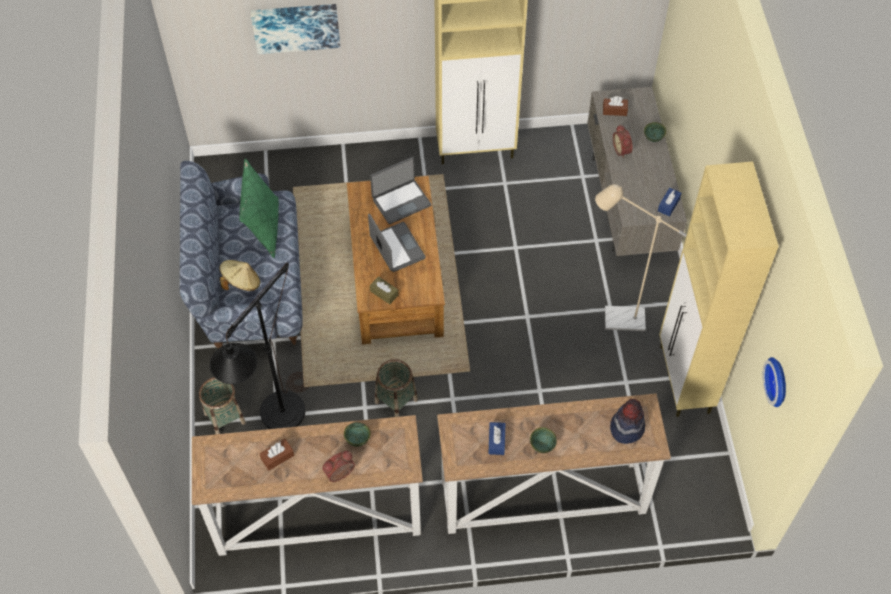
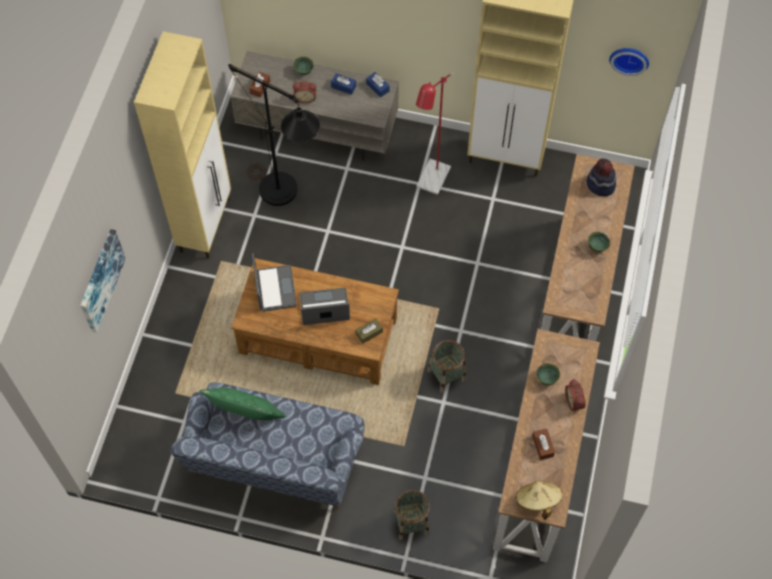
camera: 70 degrees left, 5 degrees up
black floor lamp [210,263,309,429] -> black floor lamp moved to [228,64,320,206]
beige hat [219,260,260,291] -> beige hat moved to [516,481,563,520]
blue tissue box [488,422,505,455] -> blue tissue box moved to [331,73,356,95]
beige floor lamp [595,184,687,331] -> red floor lamp [416,72,453,195]

